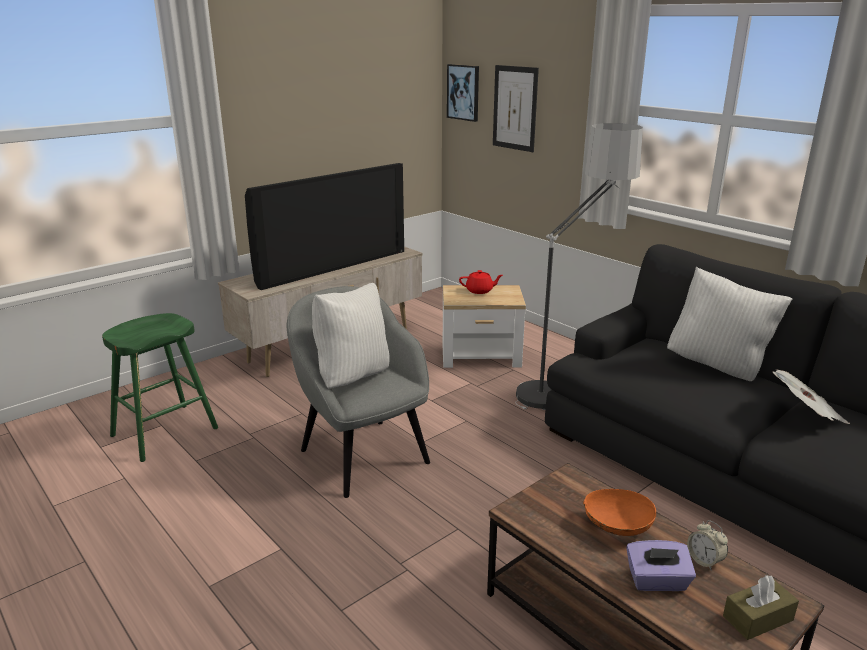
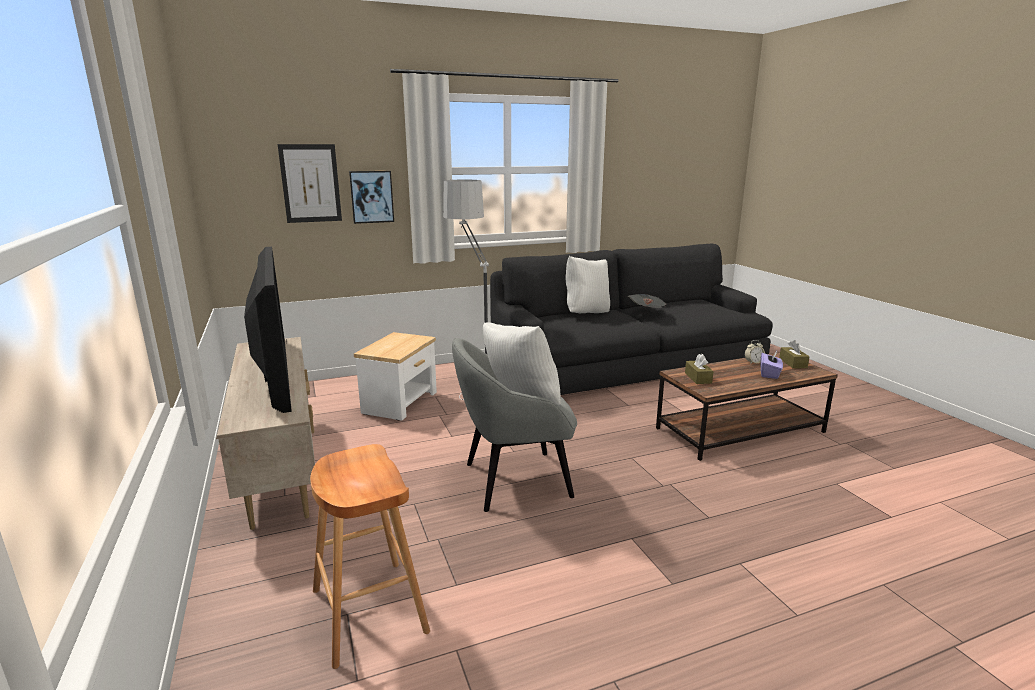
camera: 70 degrees left, 5 degrees down
green stool [102,313,218,462] -> brown stool [310,444,430,669]
picture [447,64,479,122] -> picture moved to [349,171,394,224]
red teapot [459,270,503,294] -> none
orange bowl [583,489,657,536] -> none
none -> brown tissue box [685,354,713,384]

